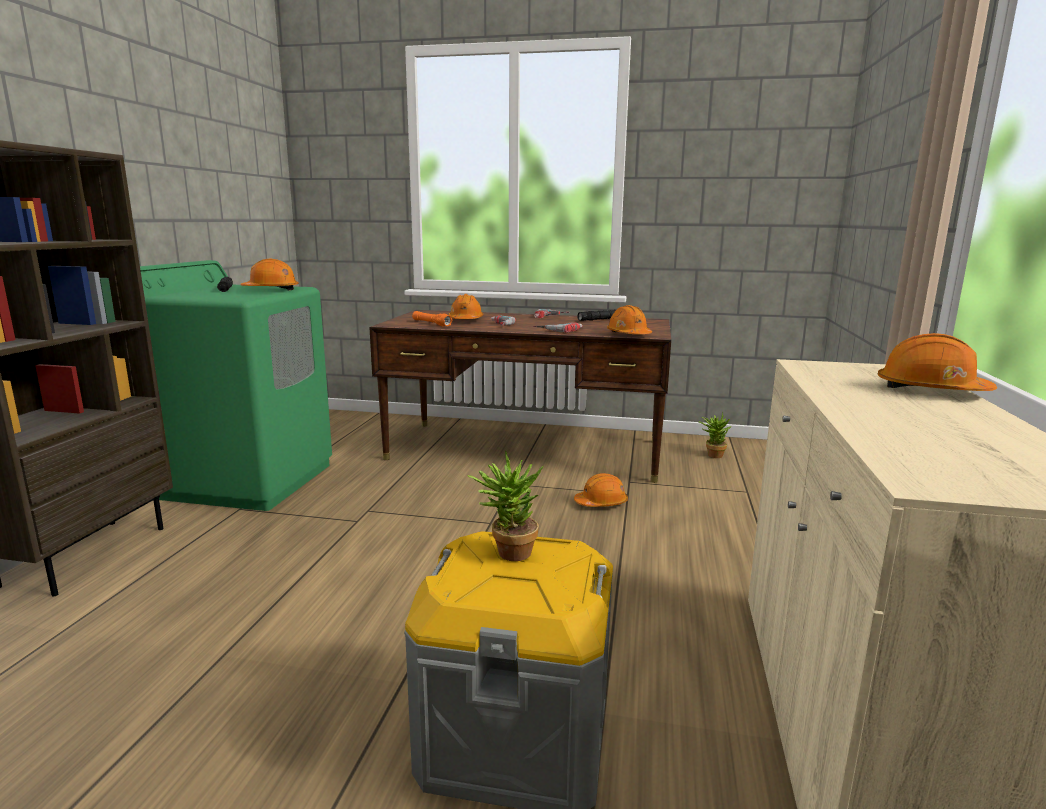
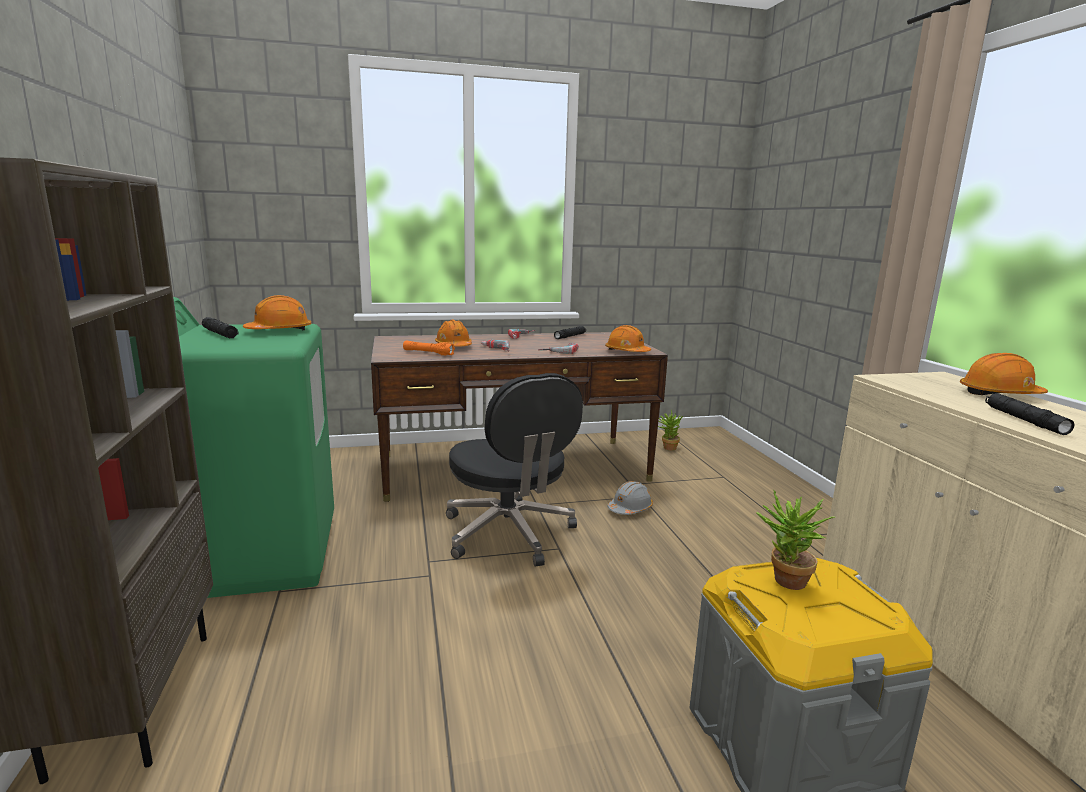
camera: 25 degrees left, 0 degrees up
orange hard hat [574,473,628,507] -> grey hard hat [607,481,653,515]
none -> black office chair [446,373,583,567]
none -> black flashlight [985,393,1075,435]

